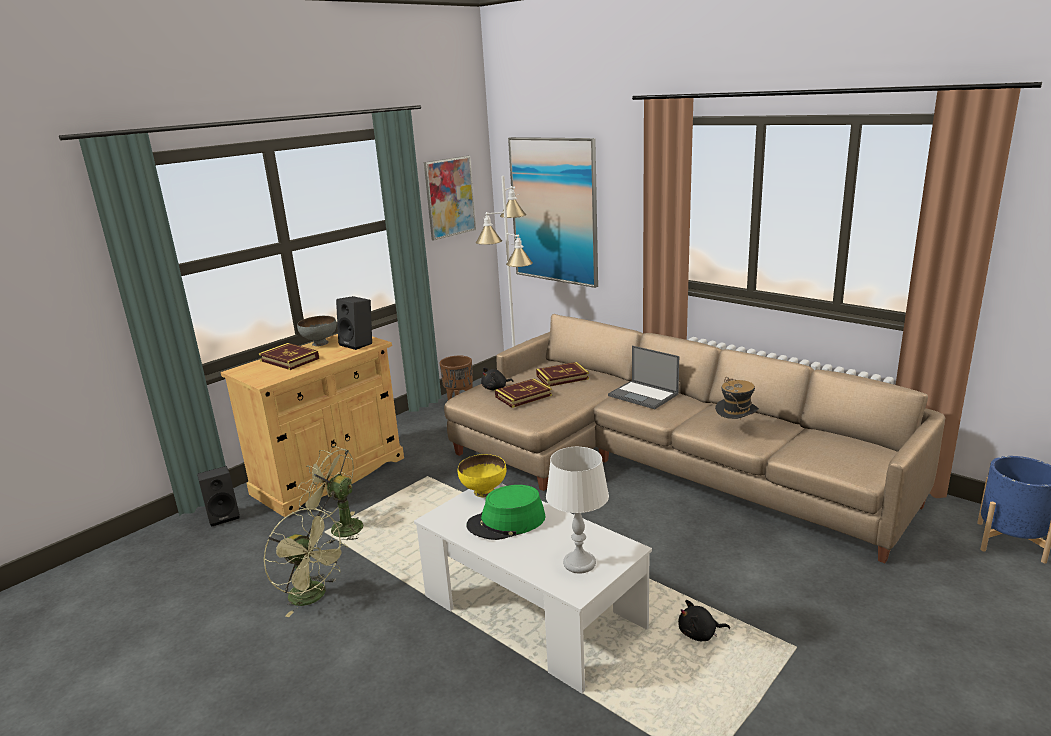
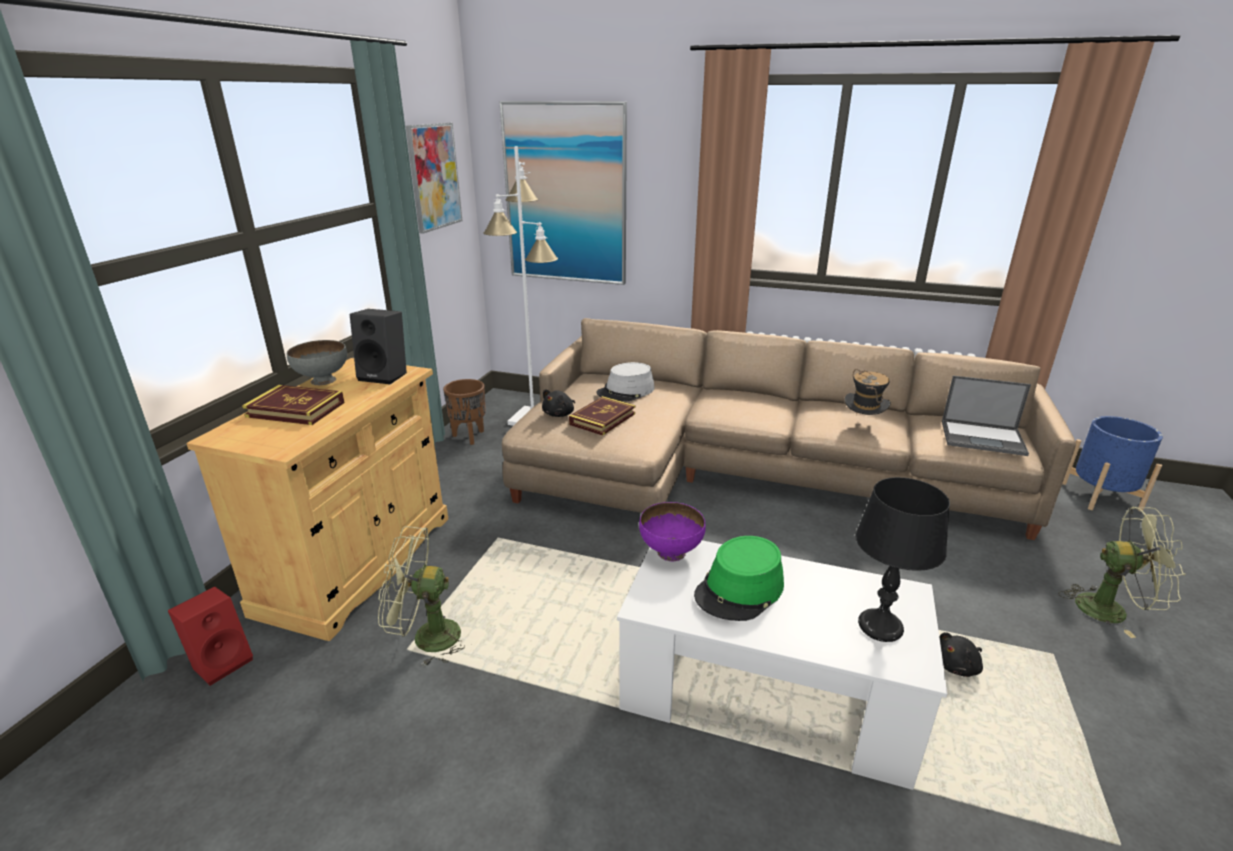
camera: 25 degrees left, 5 degrees up
black speaker [197,466,240,527] -> red speaker [168,586,253,686]
green fan [264,508,348,617] -> green fan moved to [1058,507,1186,638]
yellow bowl [458,454,507,497] -> purple bowl [639,502,706,561]
book [536,362,589,387] -> grey hat [596,362,655,402]
white table lamp [546,447,609,574] -> black table lamp [855,477,950,642]
laptop [608,346,679,409] -> laptop moved to [942,376,1031,456]

